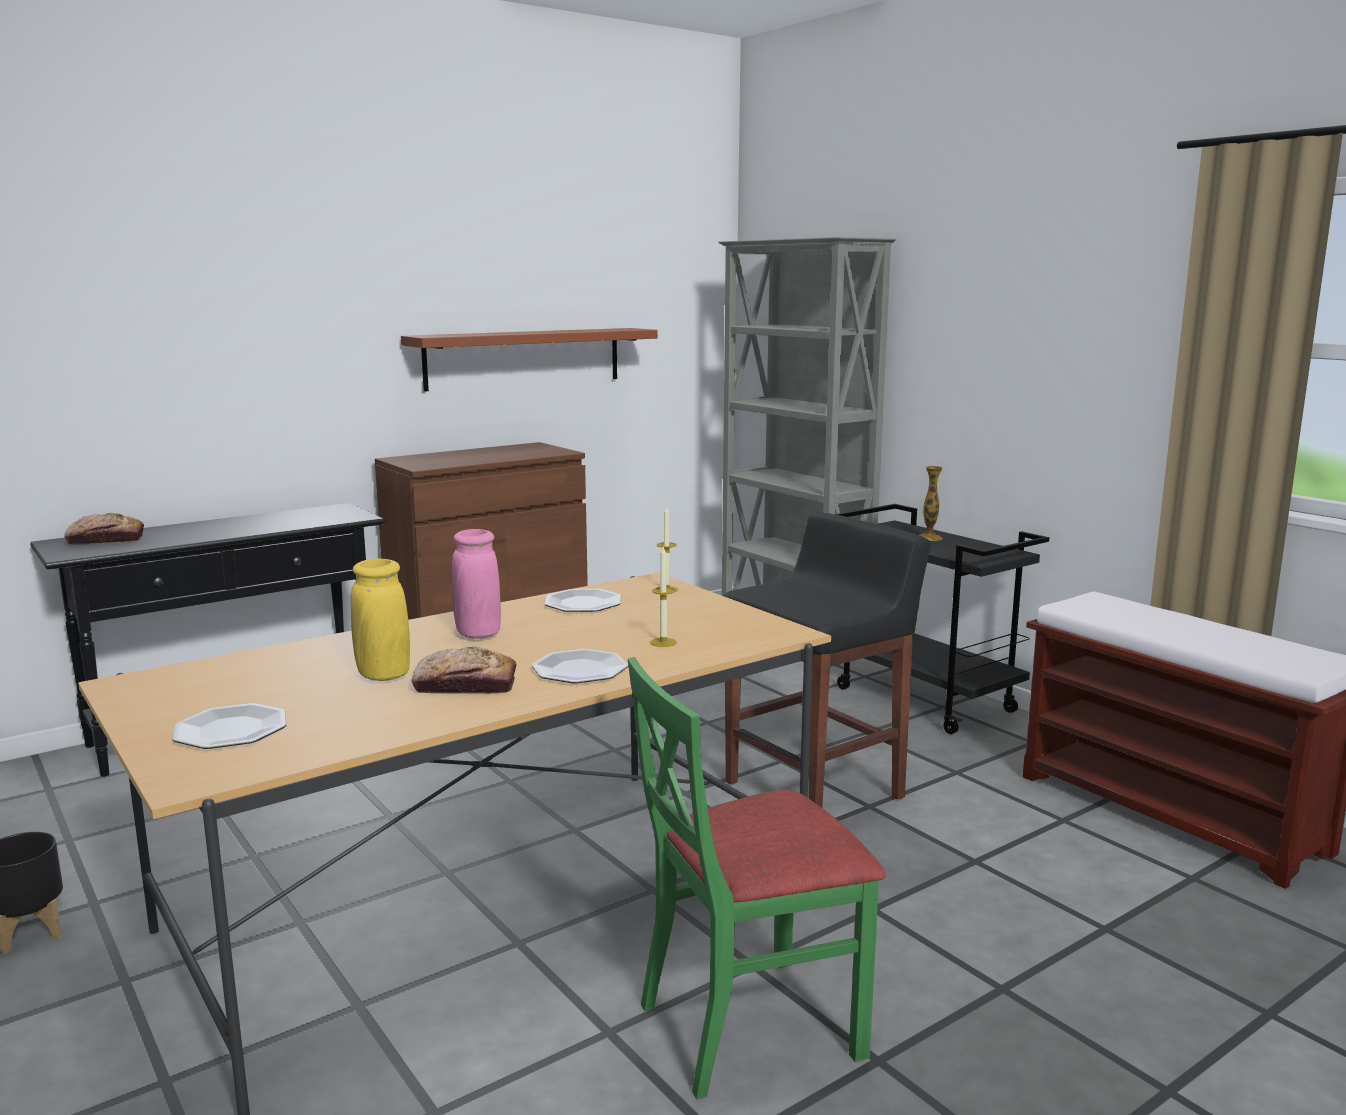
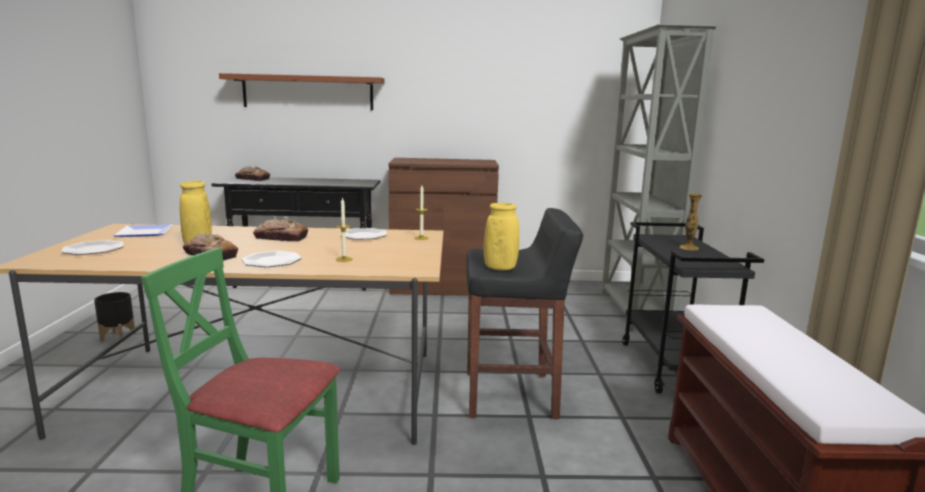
camera: 35 degrees right, 0 degrees up
brown shelf [401,328,658,392] -> brown shelf moved to [219,73,384,110]
pink vase [452,529,501,639] -> bread [253,219,308,242]
none -> plate [113,224,173,237]
none -> yellow vase [484,203,519,271]

